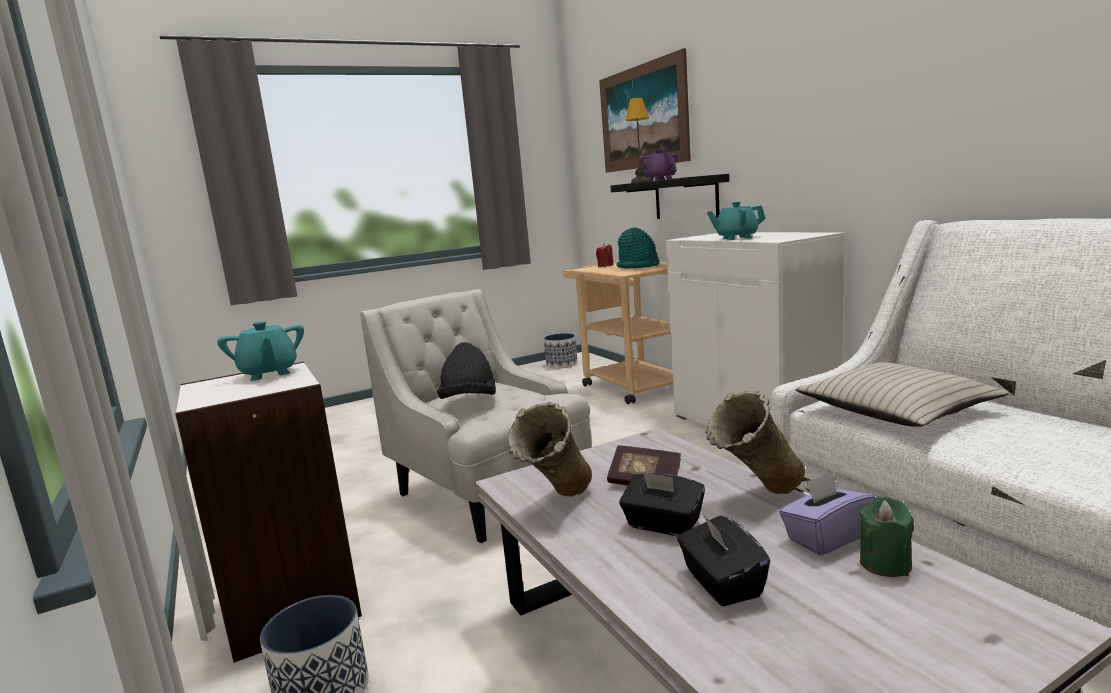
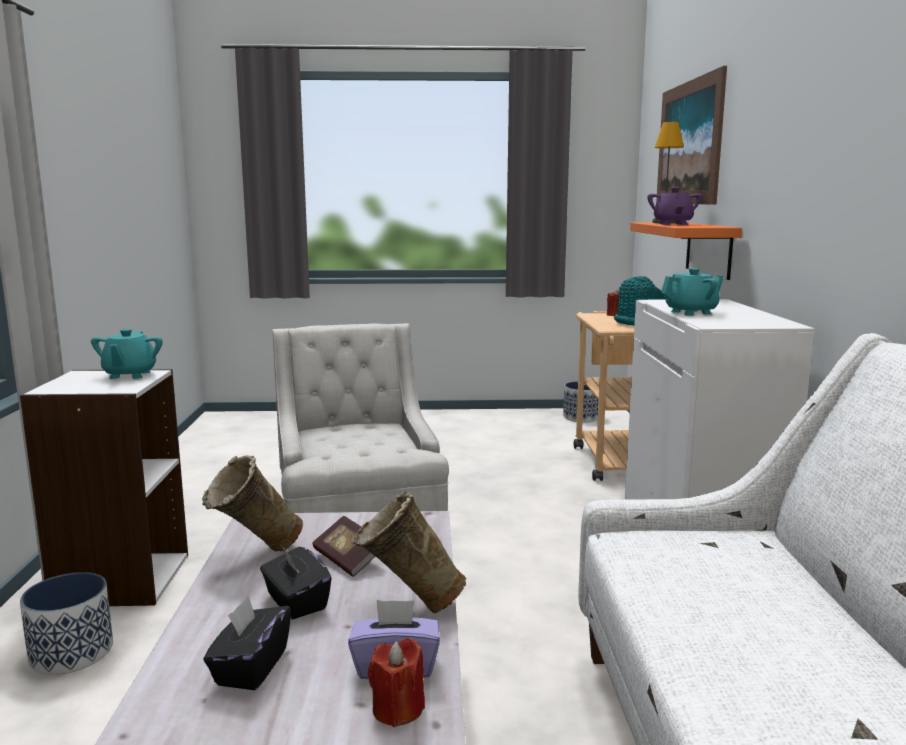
camera: 25 degrees right, 0 degrees up
black hat [437,342,496,399] -> none
black shelf [610,174,729,219] -> orange shelf [630,222,742,280]
turquoise teapot [707,202,766,240] -> turquoise teapot turned 135 degrees clockwise [661,268,724,316]
beige pillow [795,362,1009,427] -> none
green candle [860,496,914,577] -> red candle [368,638,425,727]

